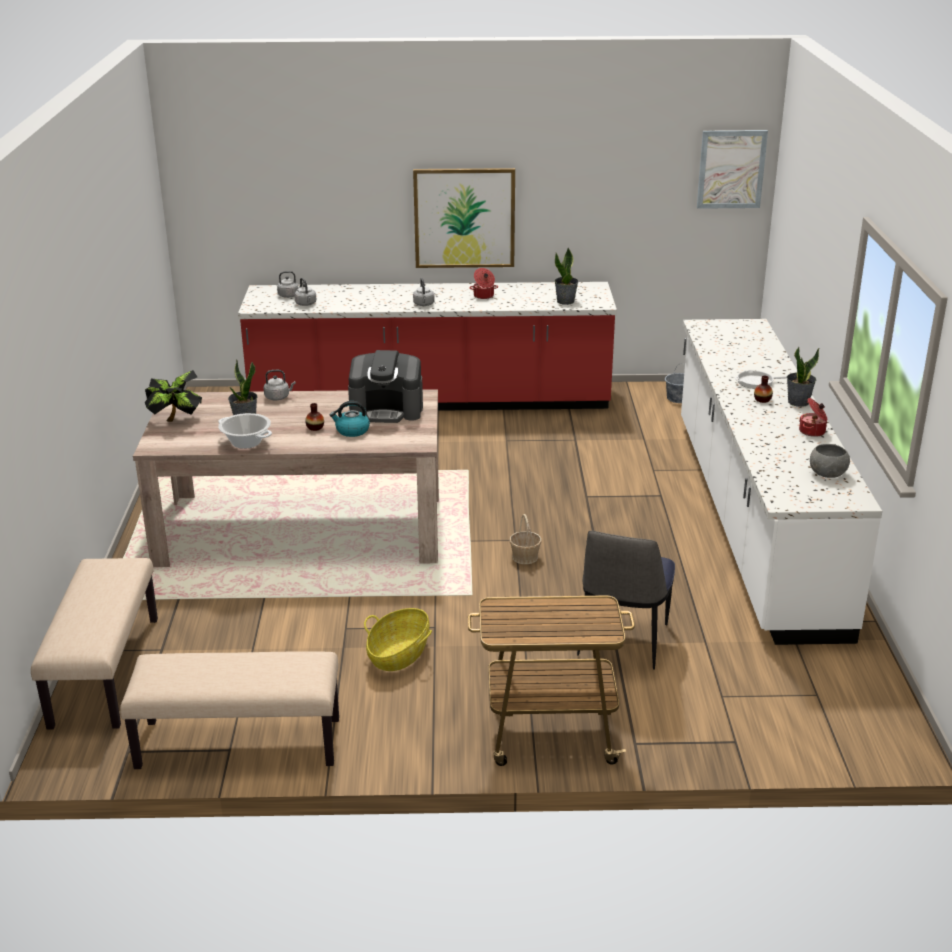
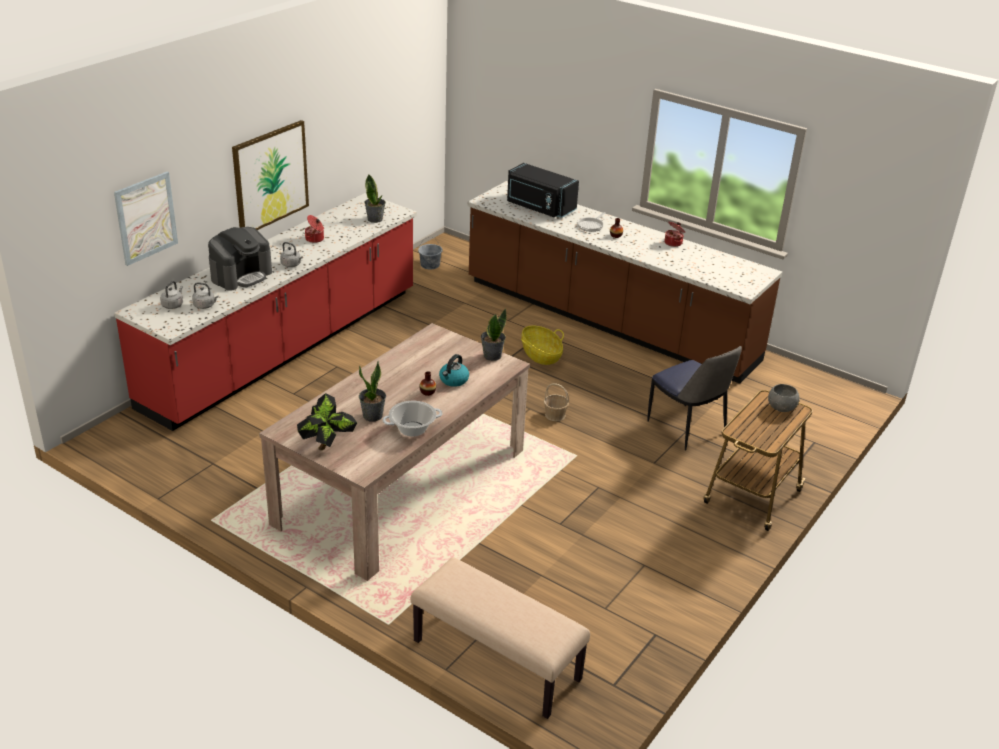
camera: 55 degrees left, 5 degrees up
beige bench [120,652,339,769] -> none
grey kettle [264,370,296,400] -> none
coffee machine [348,350,423,423] -> coffee machine moved to [208,227,272,291]
basket [364,608,432,671] -> basket moved to [521,326,564,365]
white counter [681,319,882,645] -> brown counter [467,181,782,384]
picture [697,130,768,209] -> picture moved to [114,172,178,266]
potted plant [787,347,819,407] -> potted plant moved to [481,309,506,361]
grey bowl [810,444,850,478] -> grey bowl moved to [768,384,799,412]
none -> black microwave [507,163,579,218]

